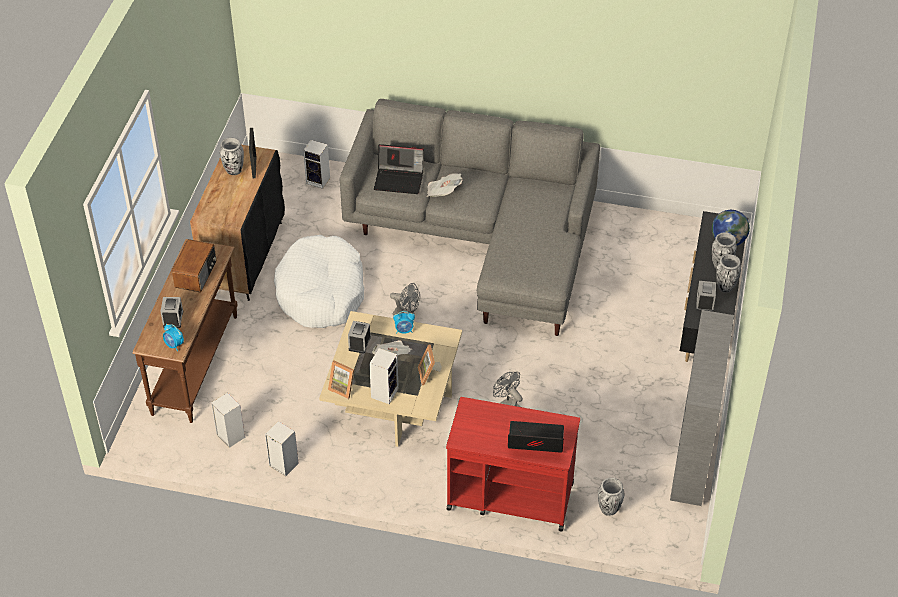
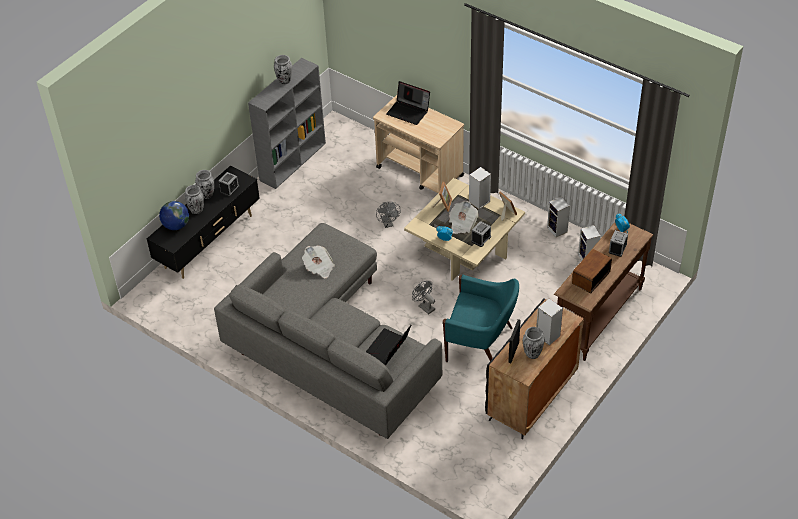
camera: 155 degrees left, 0 degrees up
white dog bed [274,235,364,328] -> turquoise armchair [443,275,519,362]
speaker [303,140,330,189] -> speaker moved to [536,298,563,345]
laptop [374,144,424,194] -> laptop turned 90 degrees counterclockwise [366,325,411,365]
newspaper [427,173,462,197] -> newspaper moved to [302,246,335,278]
red cart [446,397,580,531] -> beige cart [373,95,464,193]
vase [598,478,624,516] -> vase moved to [274,55,292,84]

